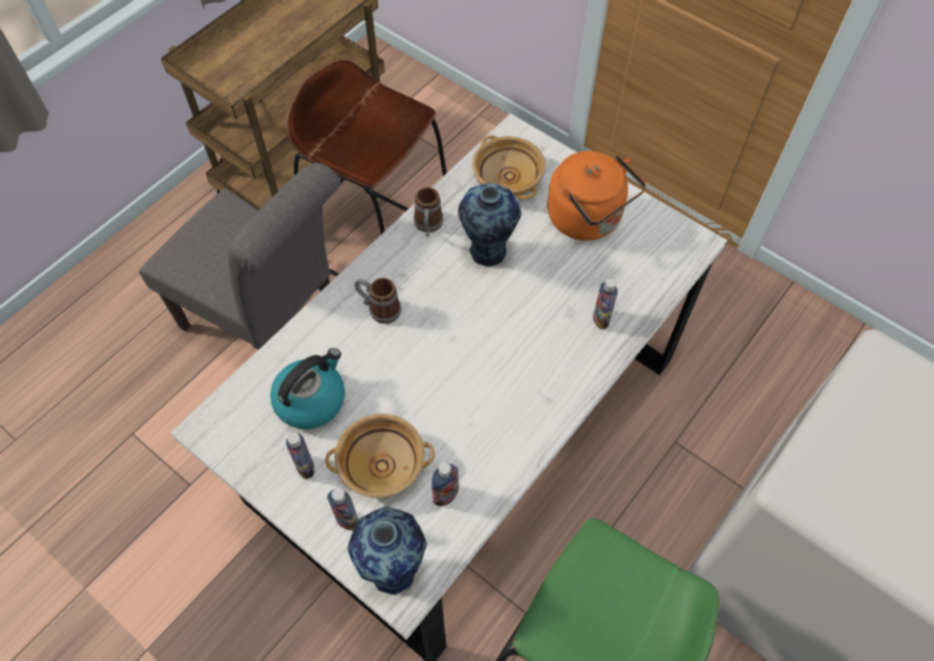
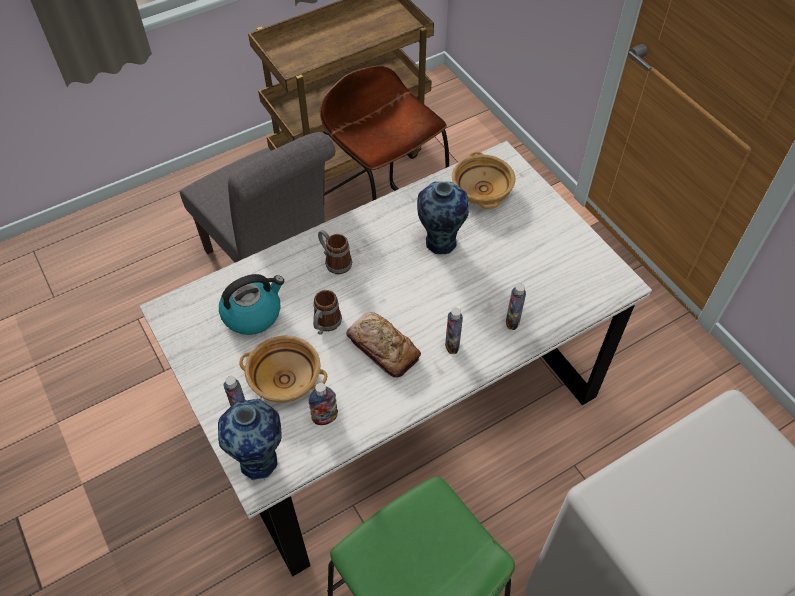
camera: 20 degrees right, 5 degrees down
bottle [286,433,315,479] -> bottle moved to [445,308,463,354]
mug [413,187,444,236] -> mug moved to [313,290,342,335]
orange kettle [547,151,646,241] -> none
none -> bread [346,312,421,378]

